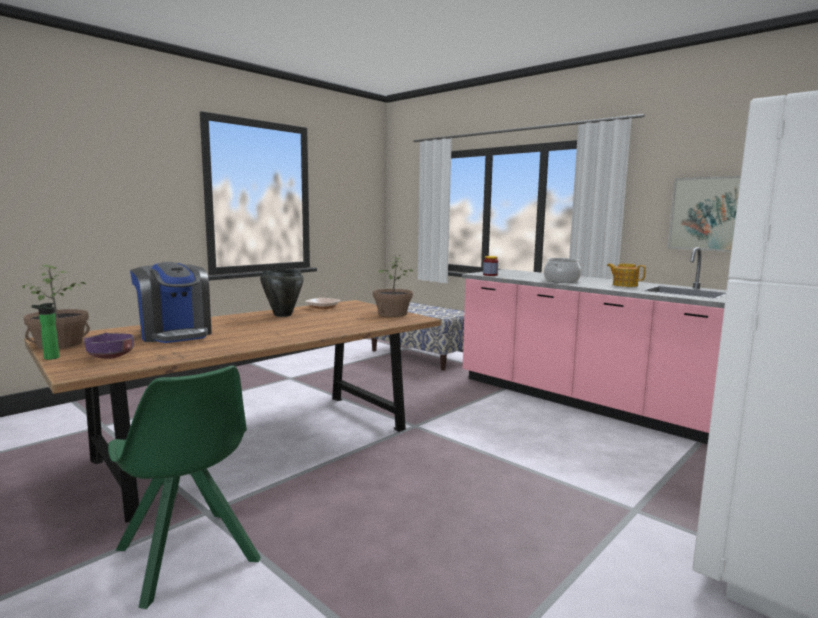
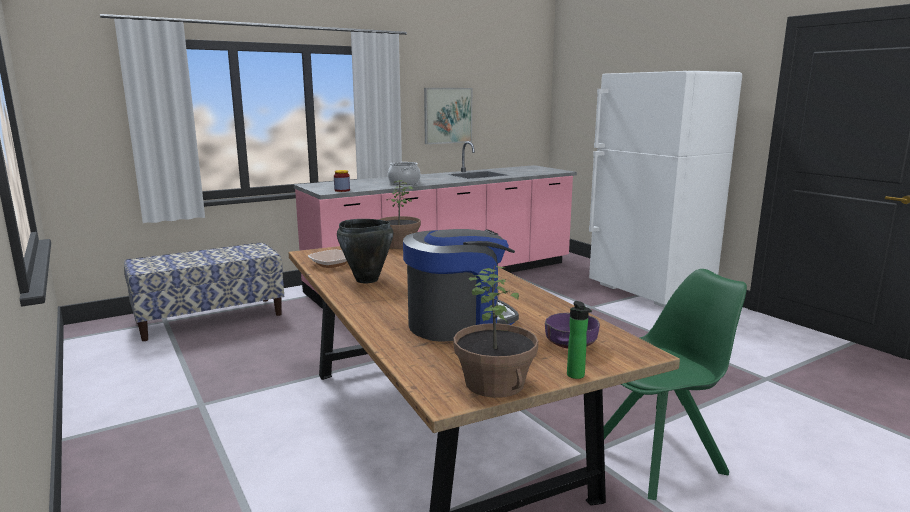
camera: 75 degrees left, 5 degrees up
teapot [607,263,646,287] -> none

